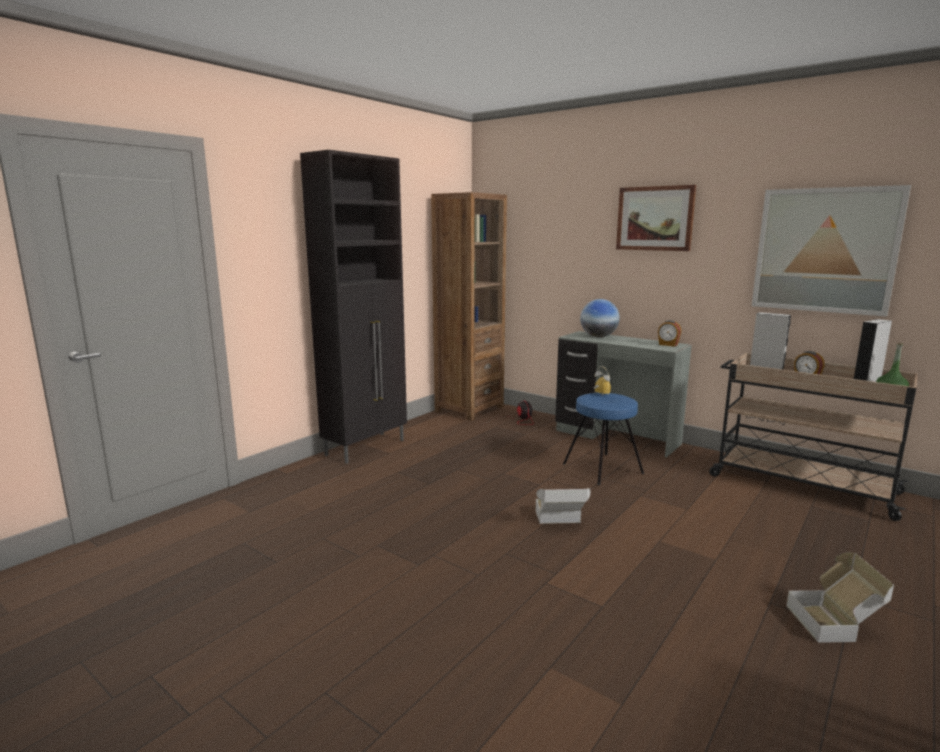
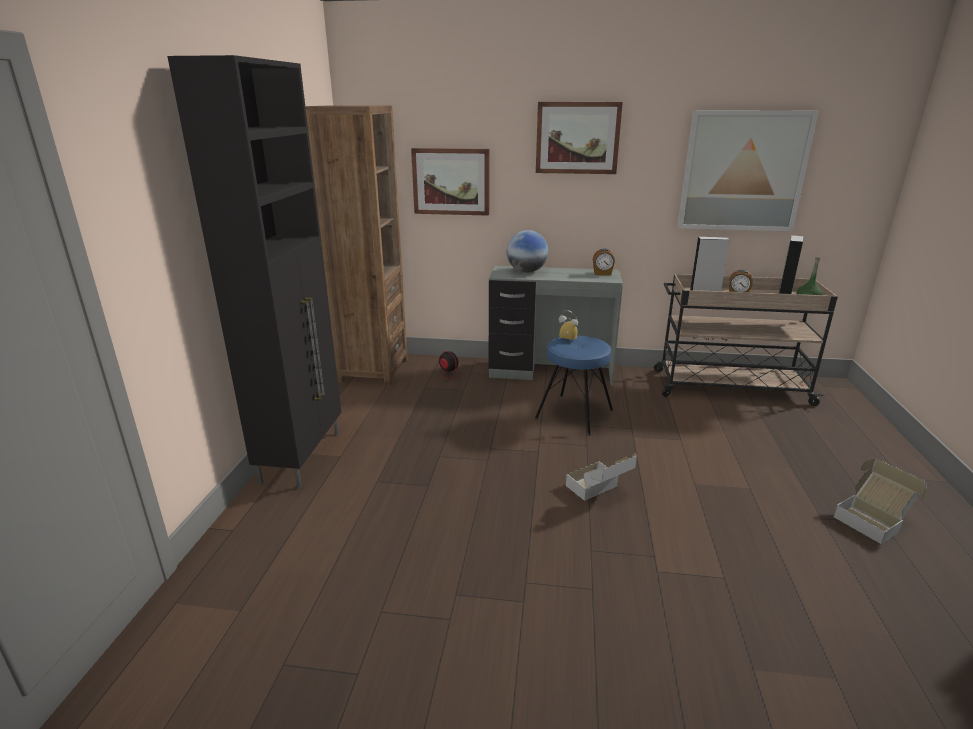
camera: 30 degrees left, 10 degrees up
none -> picture [411,148,489,216]

